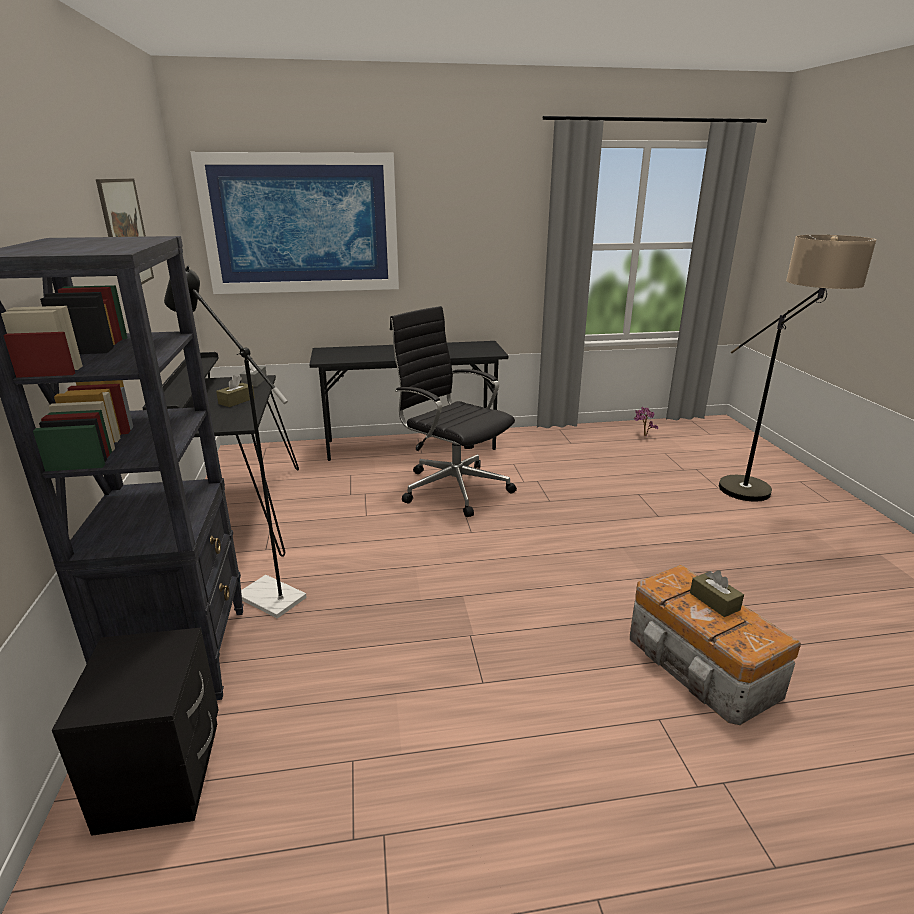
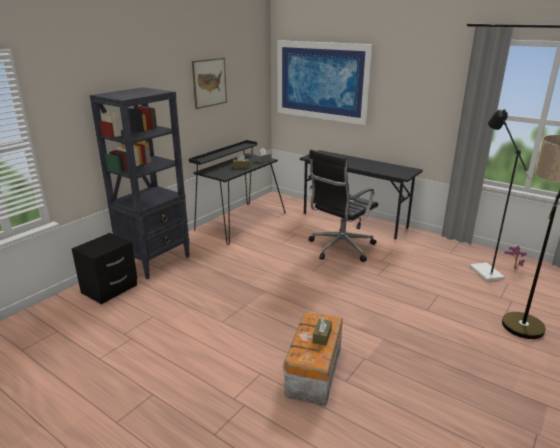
camera: 45 degrees right, 0 degrees up
black floor lamp [164,266,307,618] -> black floor lamp moved to [470,109,531,281]
black office chair [390,306,517,517] -> black office chair turned 135 degrees counterclockwise [309,150,378,262]

